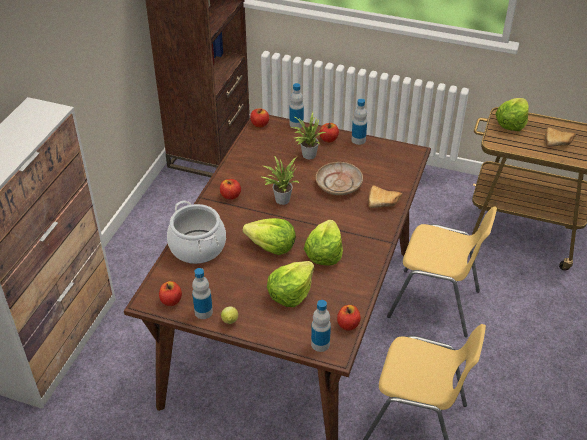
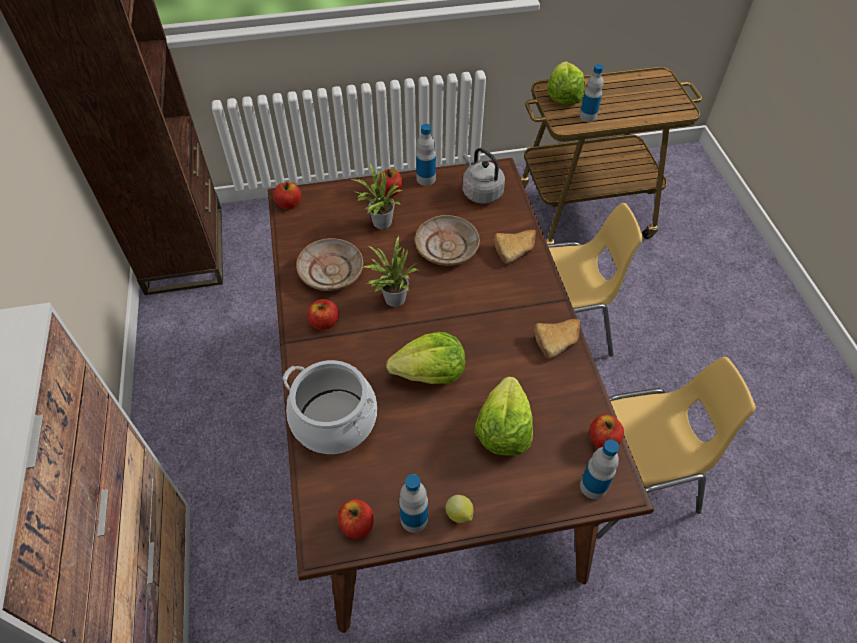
camera: 30 degrees left, 10 degrees up
bottle [289,83,304,129] -> bottle moved to [580,64,604,122]
lettuce [304,220,343,265] -> none
bread [545,127,576,147] -> bread moved to [534,319,580,359]
none -> beige plate [296,238,363,291]
none -> grey kettle [462,148,505,204]

